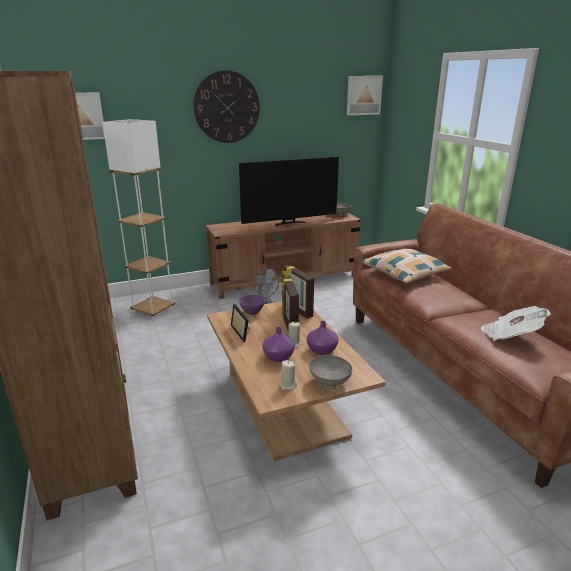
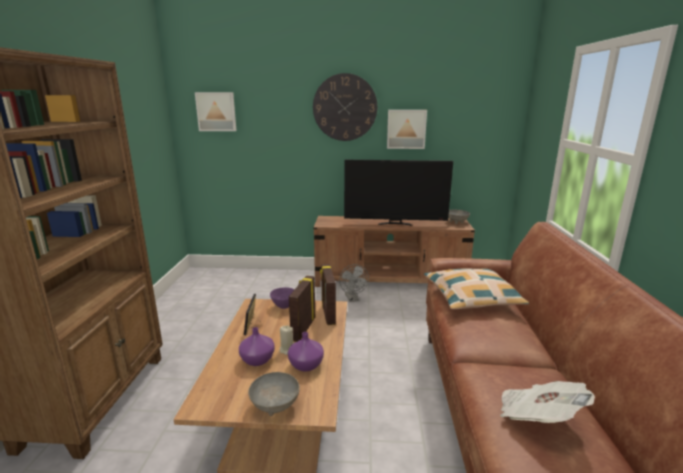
camera: 25 degrees right, 5 degrees down
white floor lamp [102,119,175,320] -> none
beige candle [279,360,297,390] -> none
picture [347,76,383,115] -> picture moved to [387,110,427,149]

